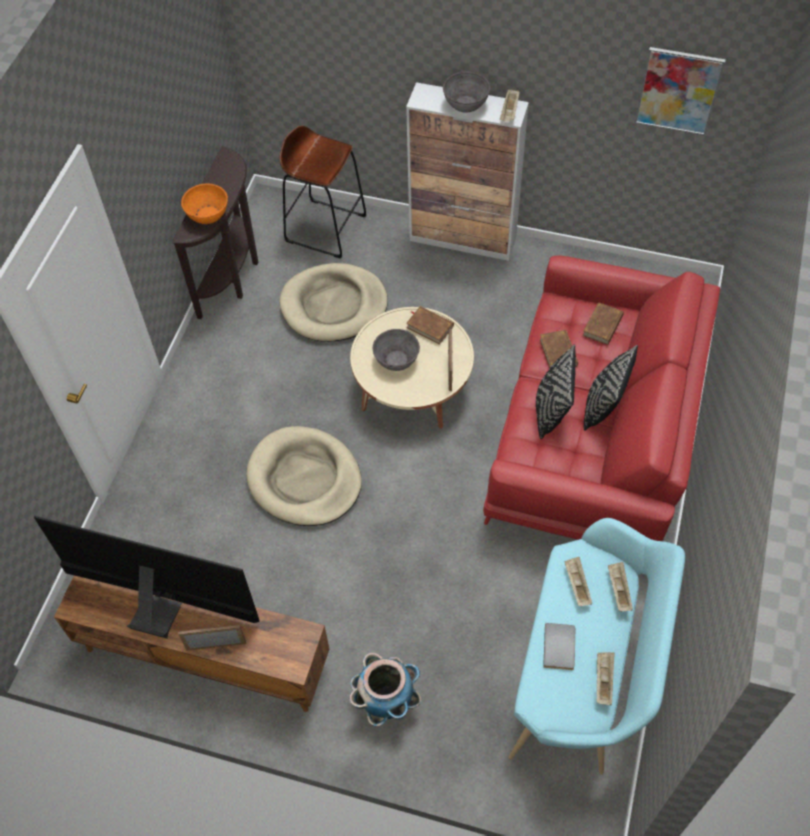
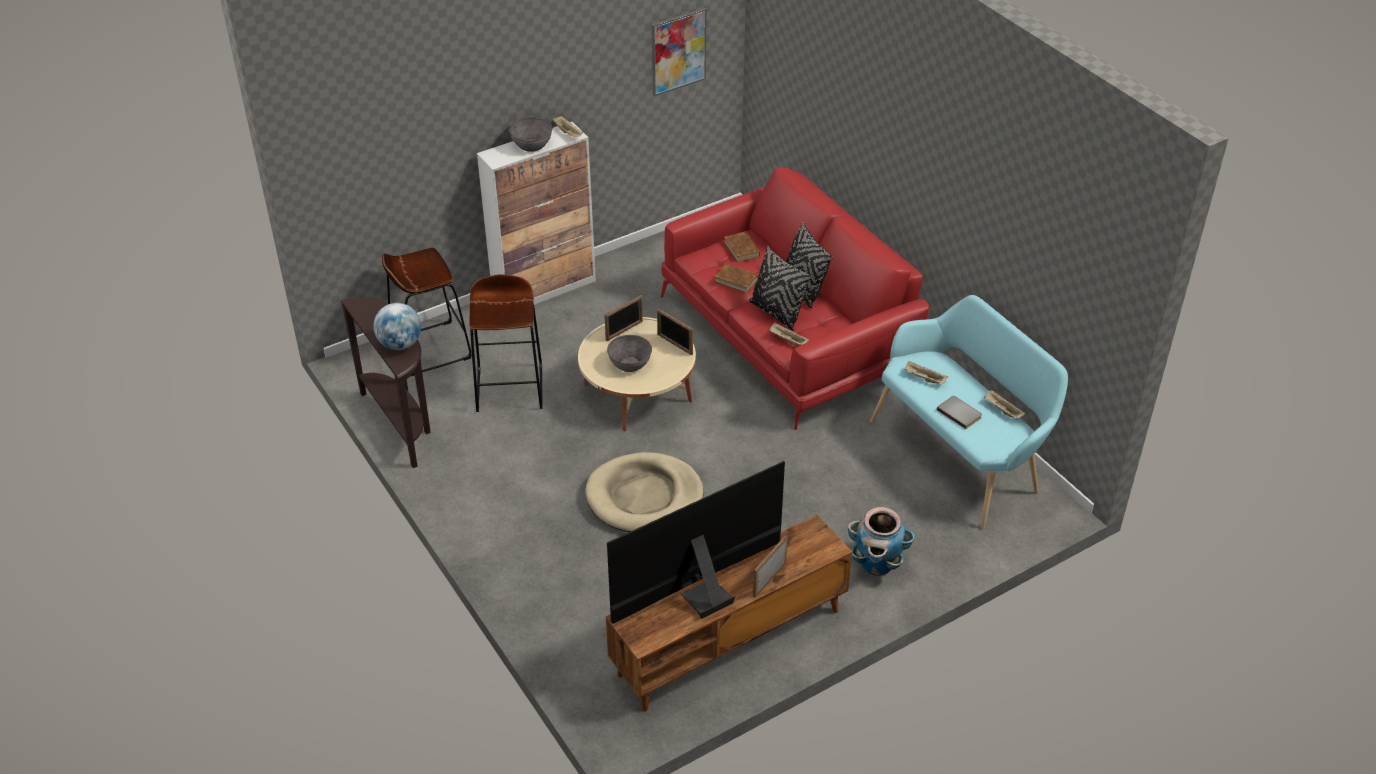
camera: 50 degrees left, 15 degrees down
orange bowl [181,184,228,224] -> globe [373,303,421,350]
beige dog bed [279,263,388,342] -> brown stool [469,274,543,412]
brown book [406,306,454,344] -> picture frame [604,295,643,341]
beige tray [608,562,633,611] -> beige tray moved to [769,323,809,345]

